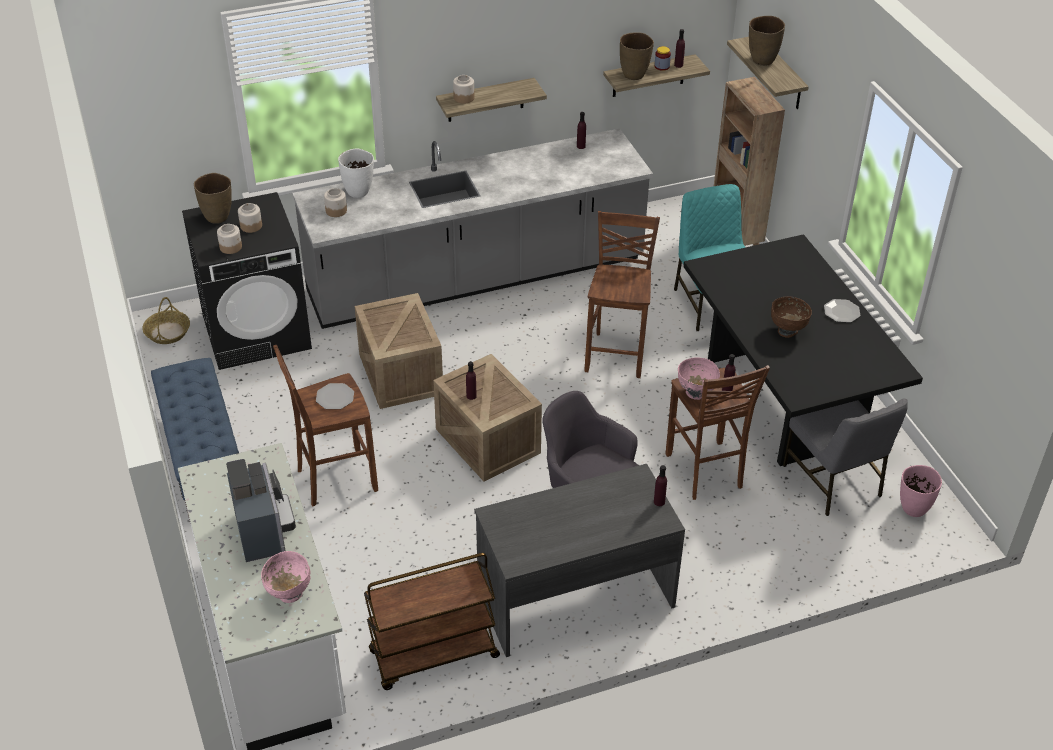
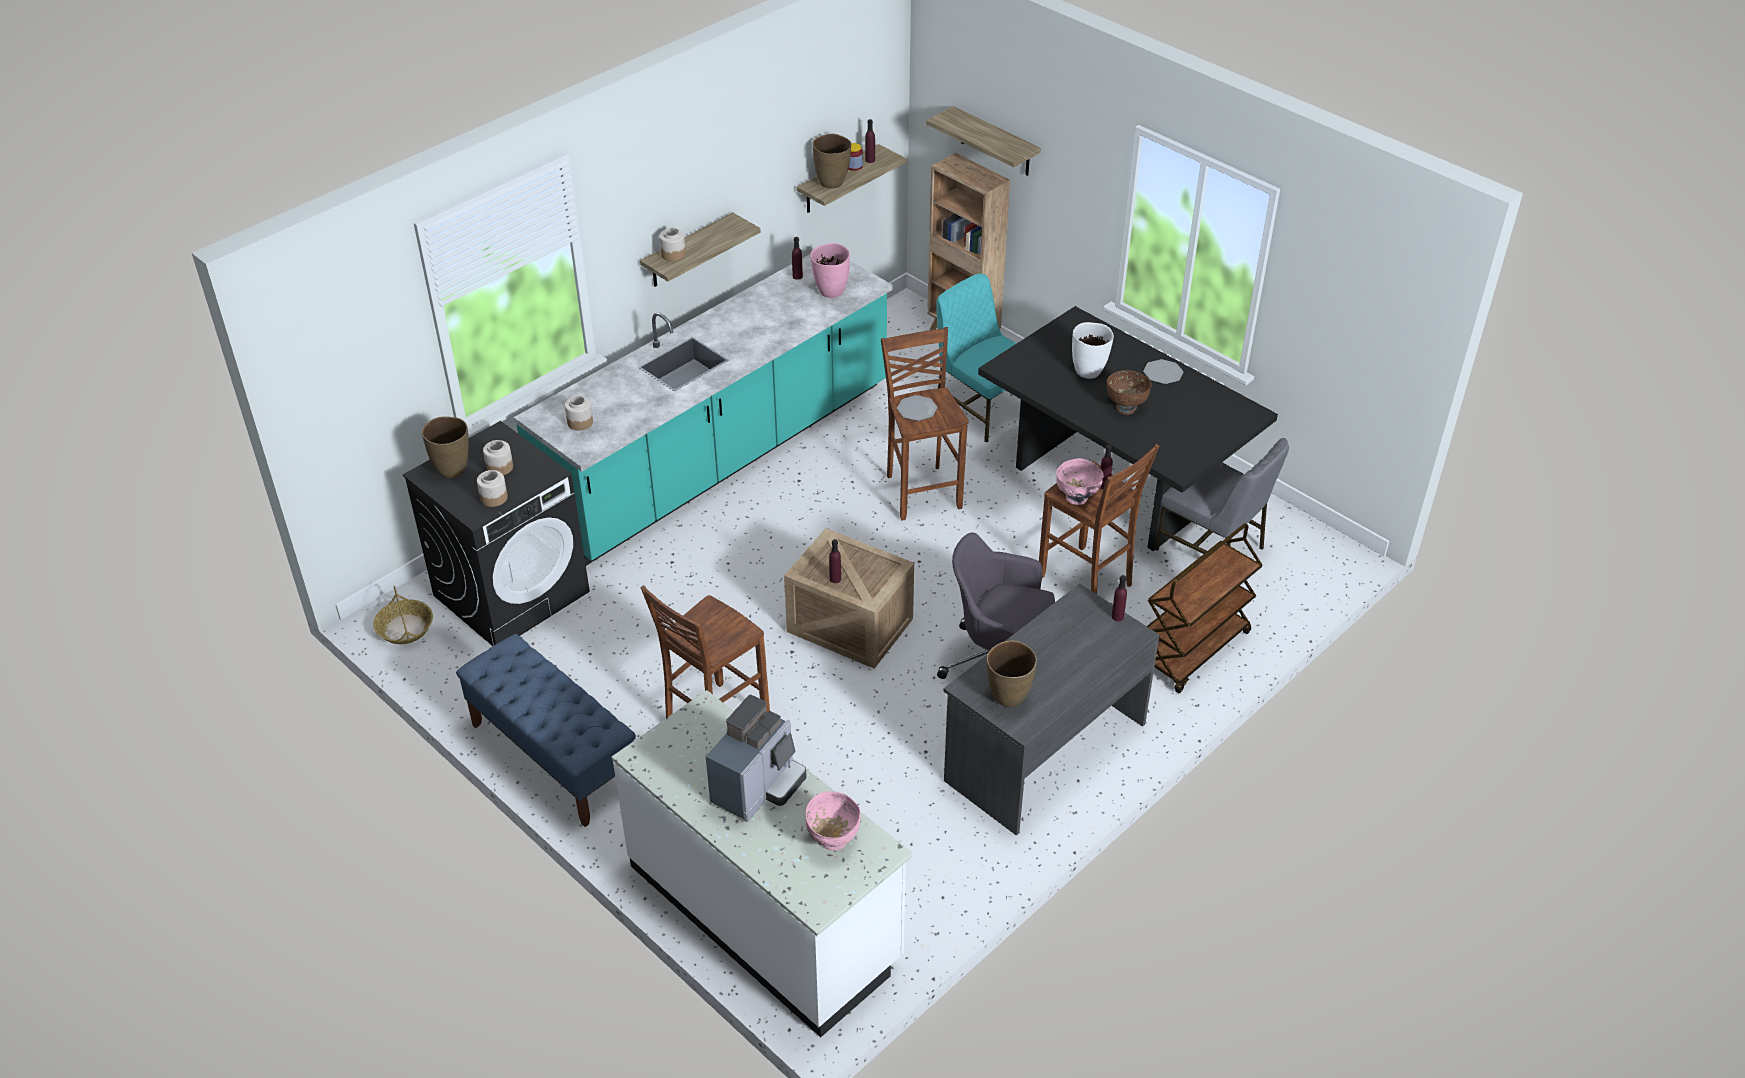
camera: 25 degrees left, 0 degrees up
coffee machine [226,459,296,562] -> coffee machine turned 75 degrees clockwise [706,695,806,822]
grey counter [292,129,653,329] -> turquoise counter [514,254,892,566]
plate [316,383,354,409] -> plate moved to [897,395,938,421]
white vase [338,149,374,198] -> white vase moved to [1072,322,1114,379]
crate [355,293,443,409] -> none
brown cart [364,553,500,690] -> brown cart moved to [1147,523,1262,693]
brown vase [749,16,785,66] -> brown vase moved to [987,640,1037,707]
pink vase [900,465,942,517] -> pink vase moved to [810,243,850,298]

